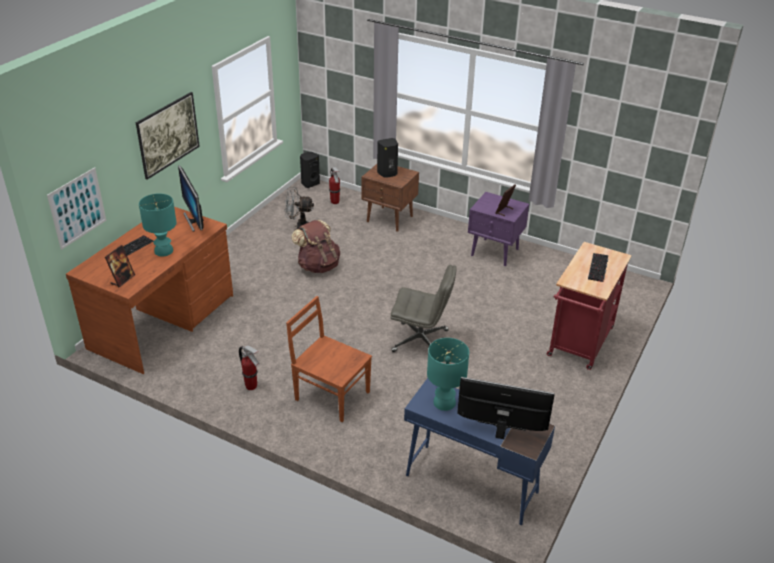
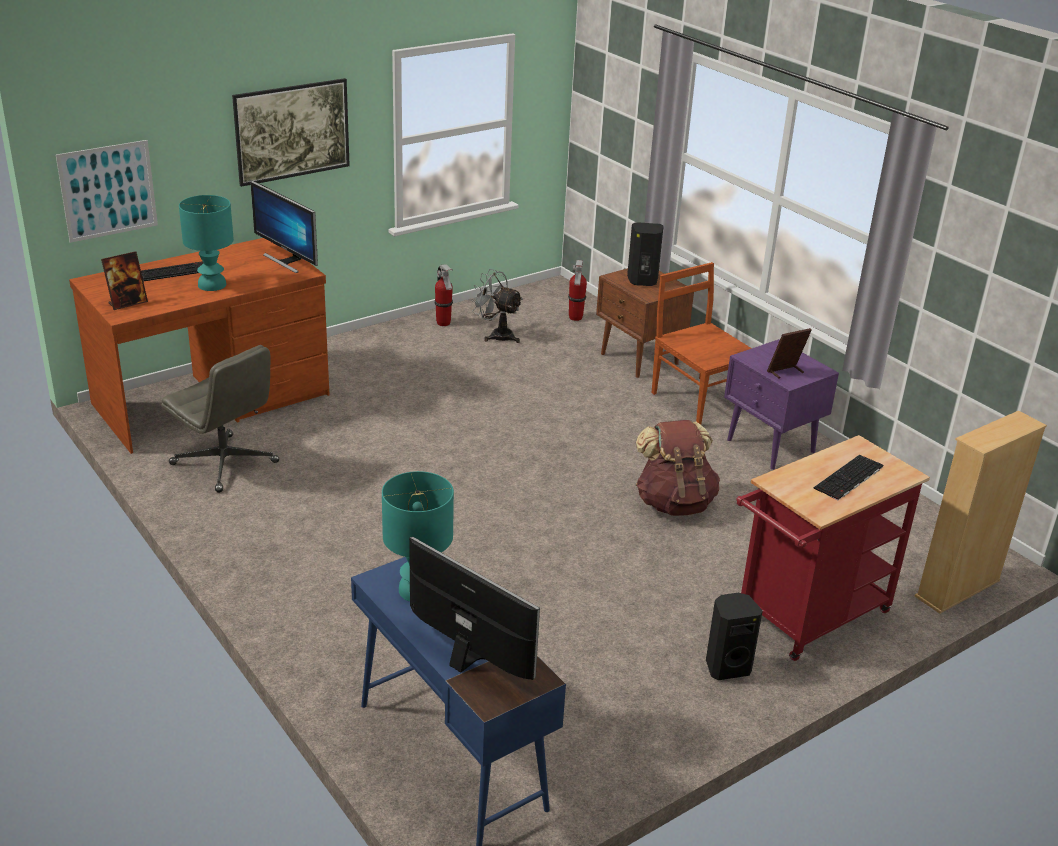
camera: 25 degrees right, 5 degrees down
monitor [178,165,204,231] -> monitor turned 45 degrees counterclockwise [250,181,318,273]
fire extinguisher [239,345,259,390] -> fire extinguisher moved to [434,264,453,326]
brown chair [286,296,372,422] -> brown chair moved to [652,262,752,425]
brown backpack [291,220,340,273] -> brown backpack moved to [636,420,720,516]
black speaker [300,152,320,188] -> black speaker moved to [706,593,763,680]
grey office chair [390,265,457,352] -> grey office chair moved to [161,345,279,493]
none -> beige bookcase [915,411,1047,614]

